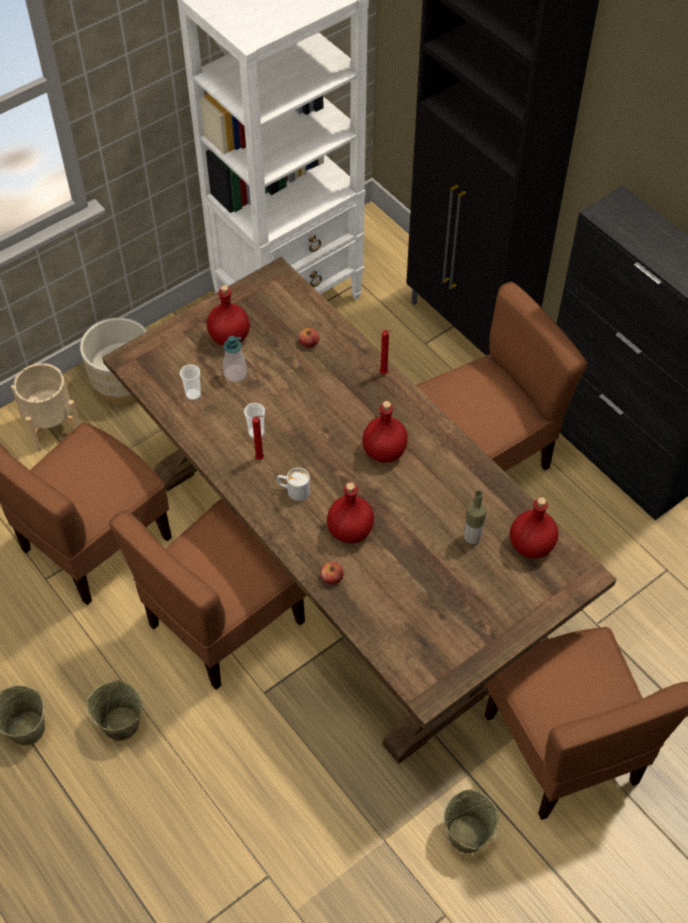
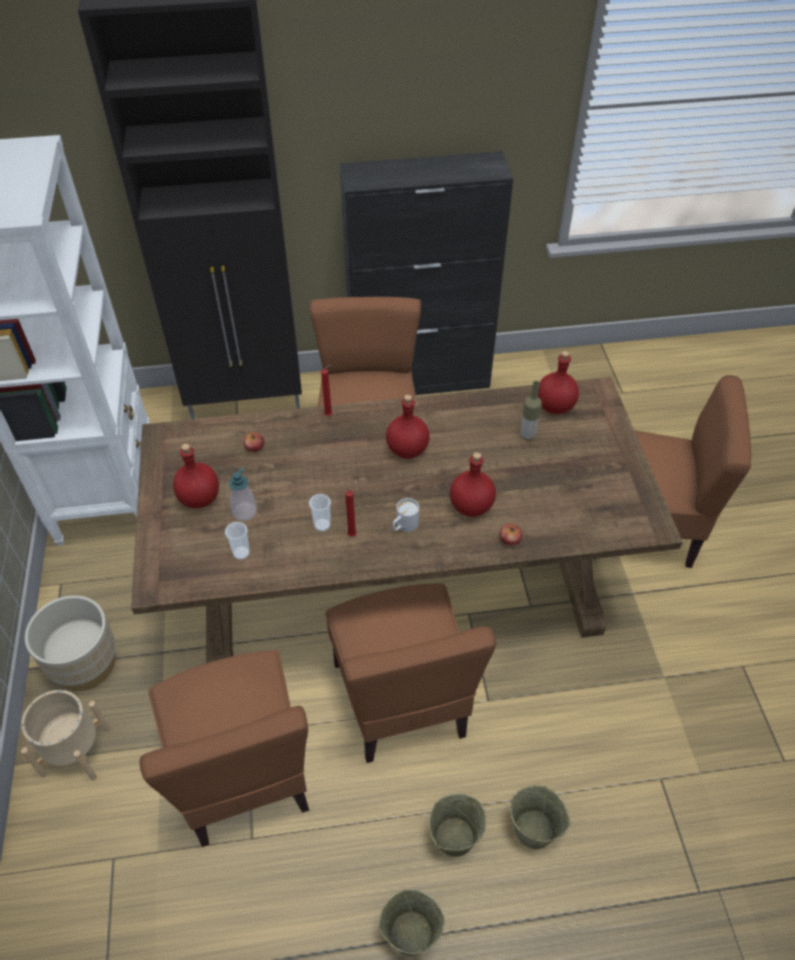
camera: 60 degrees left, 5 degrees down
beige bucket [444,789,499,853] -> beige bucket moved to [510,785,570,849]

